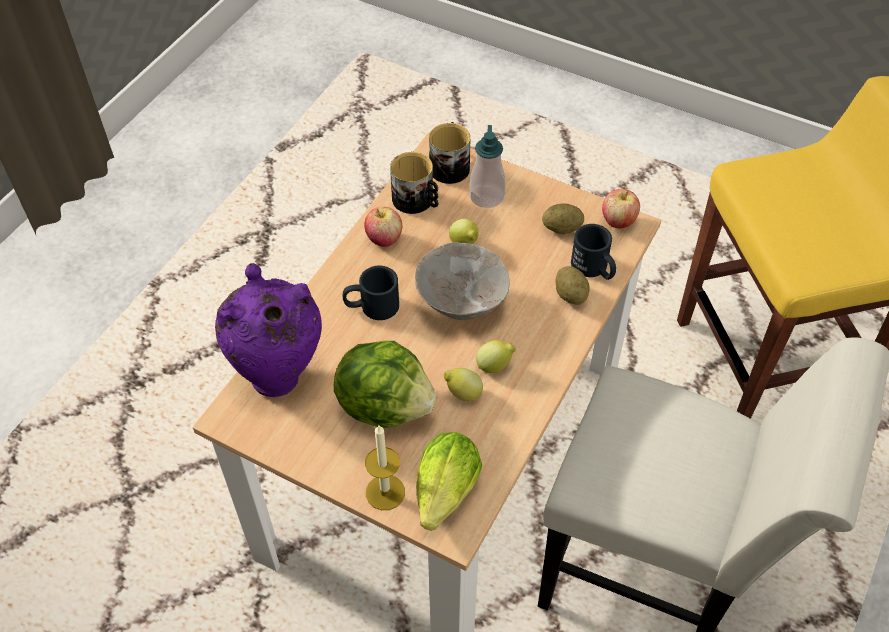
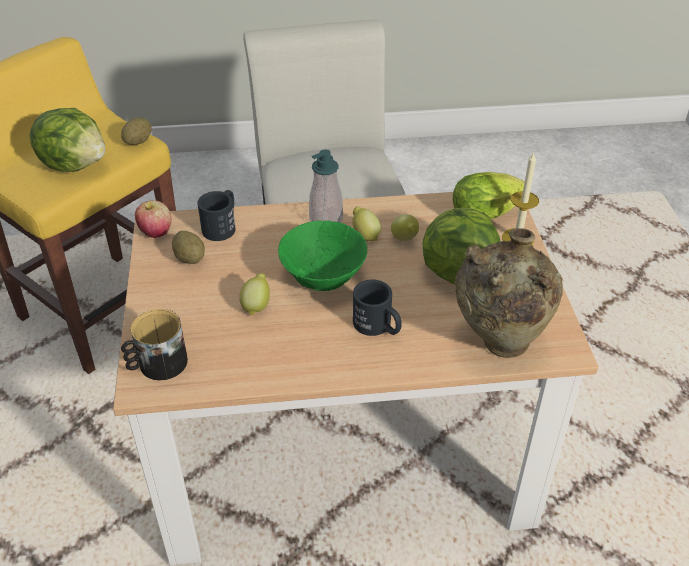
camera: 125 degrees left, 10 degrees down
purple vase [215,263,322,397] -> beige vase [455,228,563,358]
apple [364,207,402,247] -> none
mug [390,152,438,214] -> none
grey bowl [415,242,510,320] -> green bowl [278,220,367,291]
soap dispenser [469,125,505,208] -> soap dispenser moved to [309,149,343,223]
potato [555,266,590,305] -> potato moved to [121,118,152,145]
none -> lettuce [29,108,105,172]

